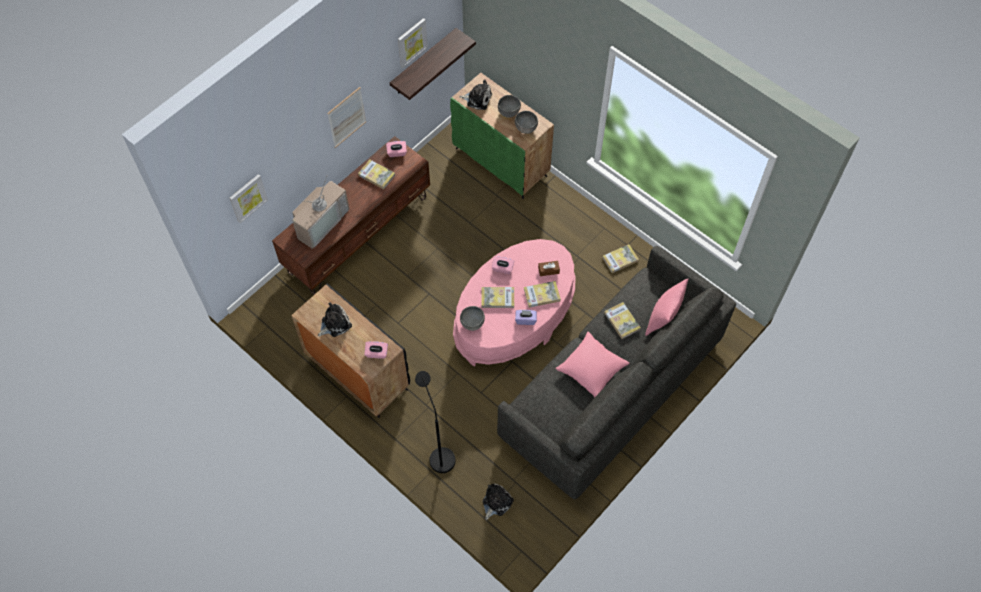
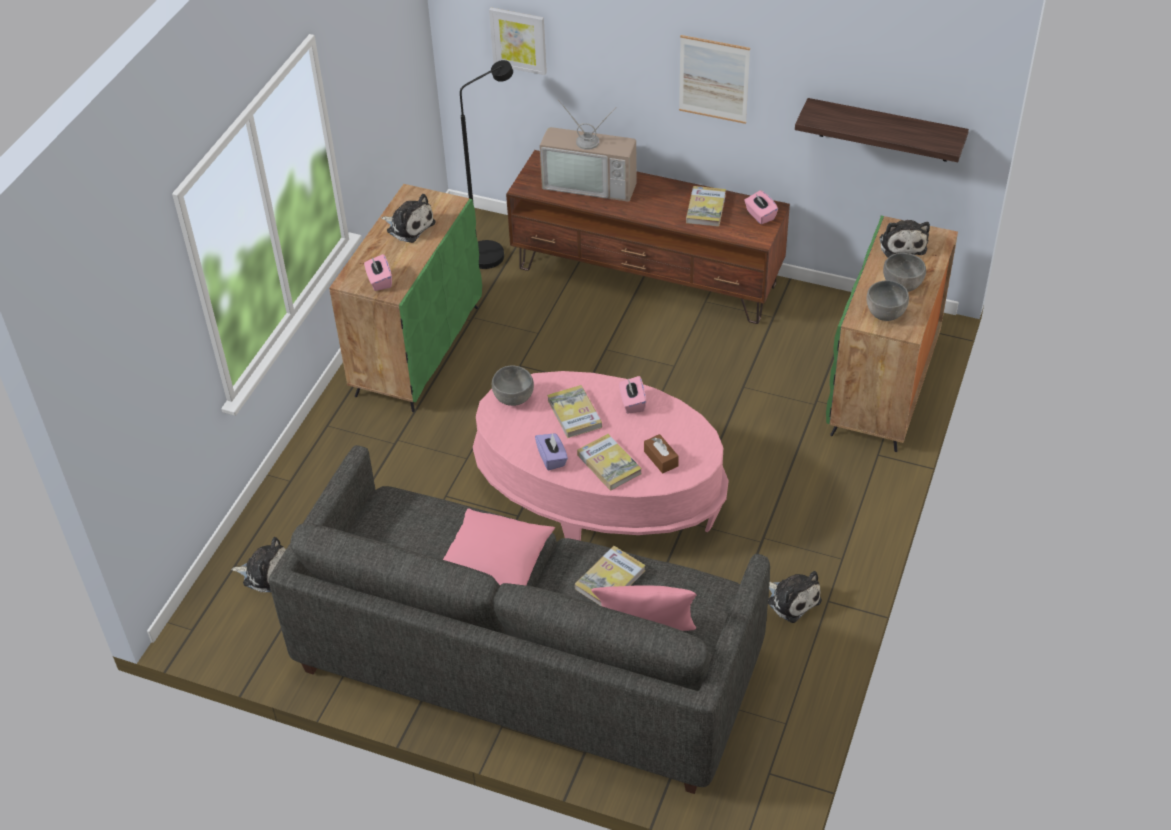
camera: 70 degrees right, 15 degrees down
black cabinet [291,283,410,418] -> green cabinet [329,184,482,412]
picture [398,18,428,68] -> none
black floor lamp [415,371,456,473] -> black floor lamp moved to [460,60,513,269]
book [603,244,639,273] -> plush toy [768,571,822,623]

